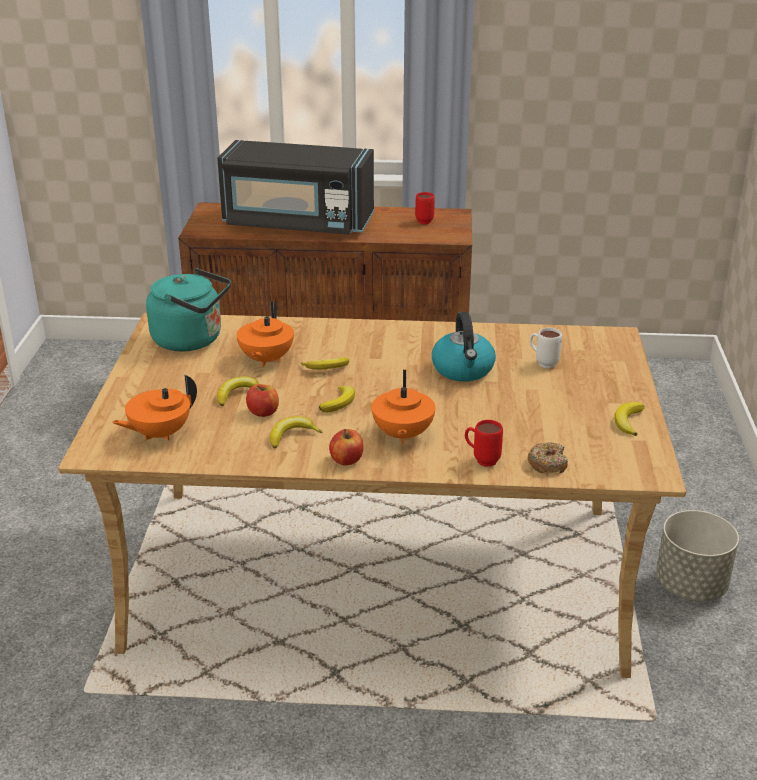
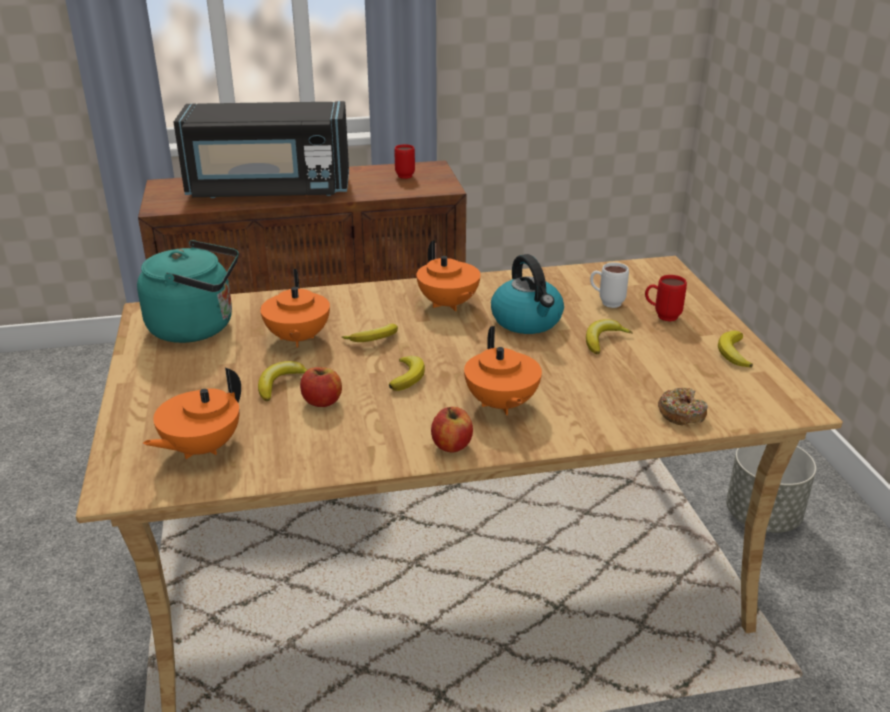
camera: 15 degrees left, 0 degrees up
banana [270,416,322,448] -> banana moved to [586,319,632,354]
red mug [465,420,503,467] -> red mug moved to [645,275,687,321]
none -> orange teapot [416,241,481,311]

